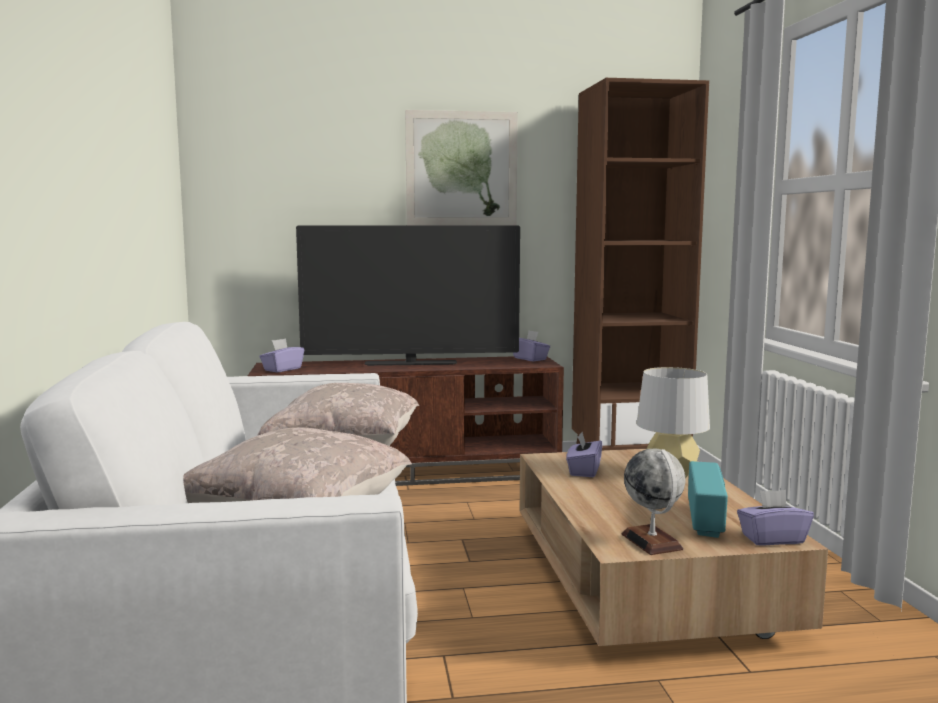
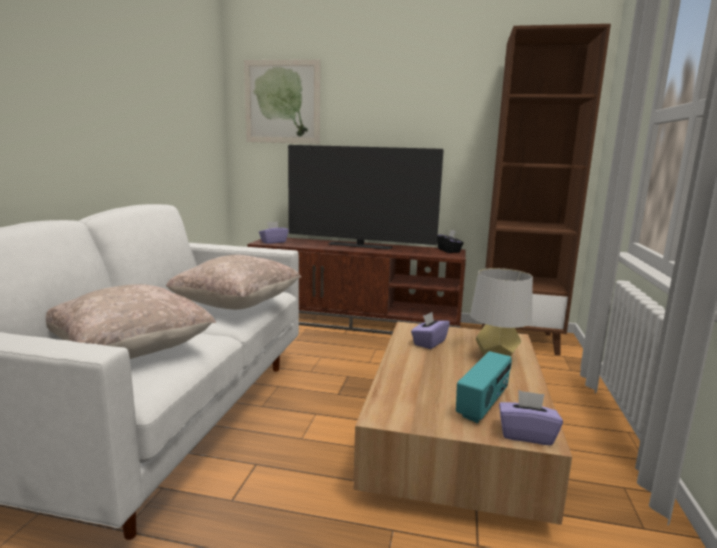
camera: 20 degrees right, 5 degrees up
picture [405,110,518,225] -> picture moved to [244,59,321,144]
purple tissue box [513,330,550,361] -> black tissue box [437,230,464,253]
globe [622,449,685,555] -> none

